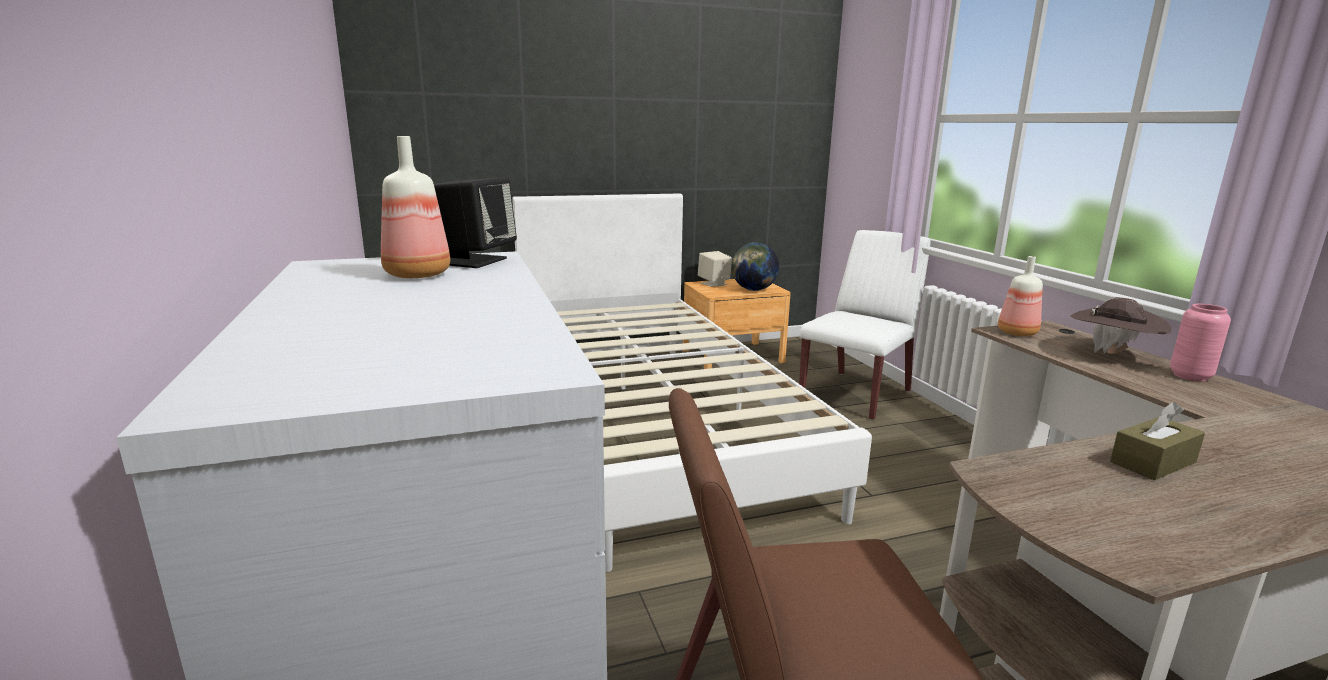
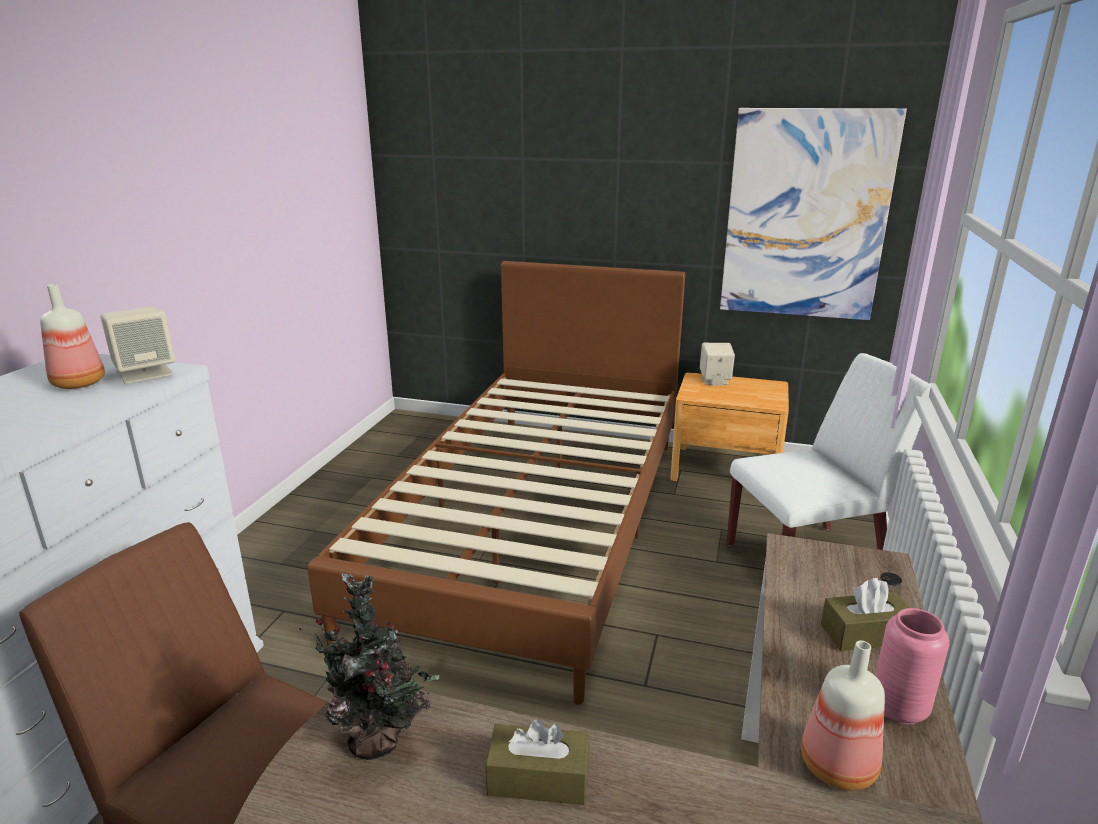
camera: 35 degrees right, 5 degrees up
black speaker [434,177,517,268] -> beige speaker [101,307,176,384]
white bed [512,194,872,572] -> brown bed [307,261,685,705]
globe [731,242,779,291] -> none
bottle [998,256,1043,336] -> bottle moved to [801,640,885,791]
brown hat [1070,297,1171,354] -> brown tissue box [821,578,909,651]
none -> potted plant [299,573,440,760]
none -> picture [720,108,907,320]

